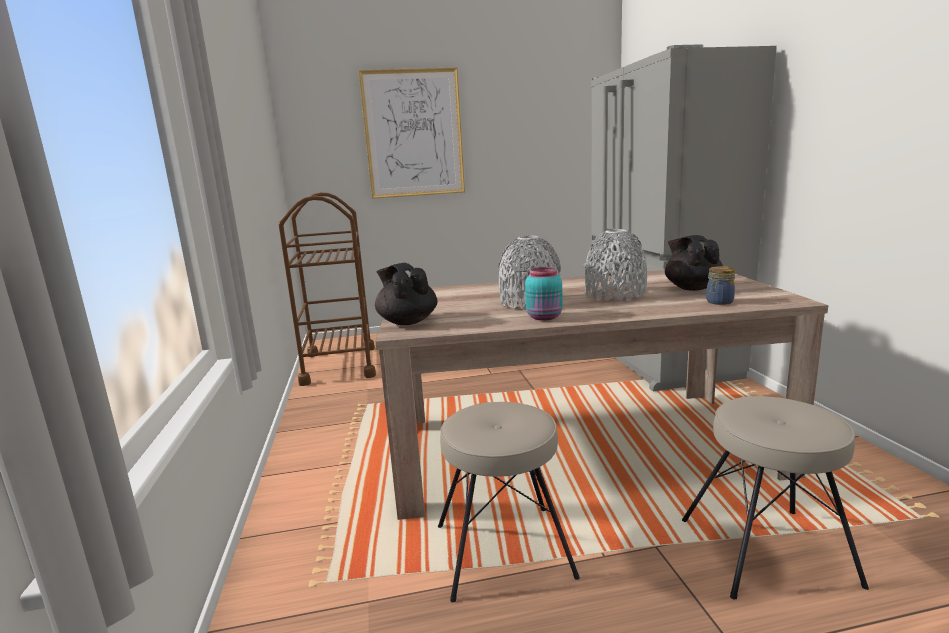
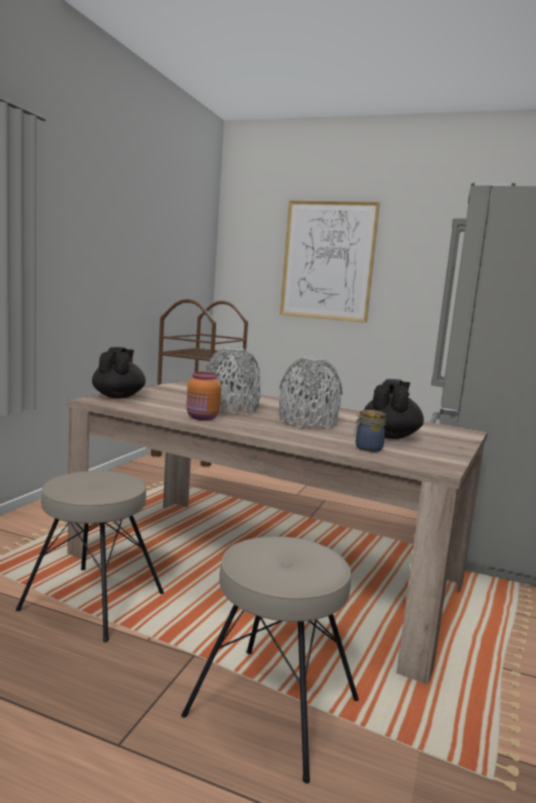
camera: 30 degrees right, 5 degrees down
turquoise jar [525,267,563,321] -> orange jar [186,372,221,420]

